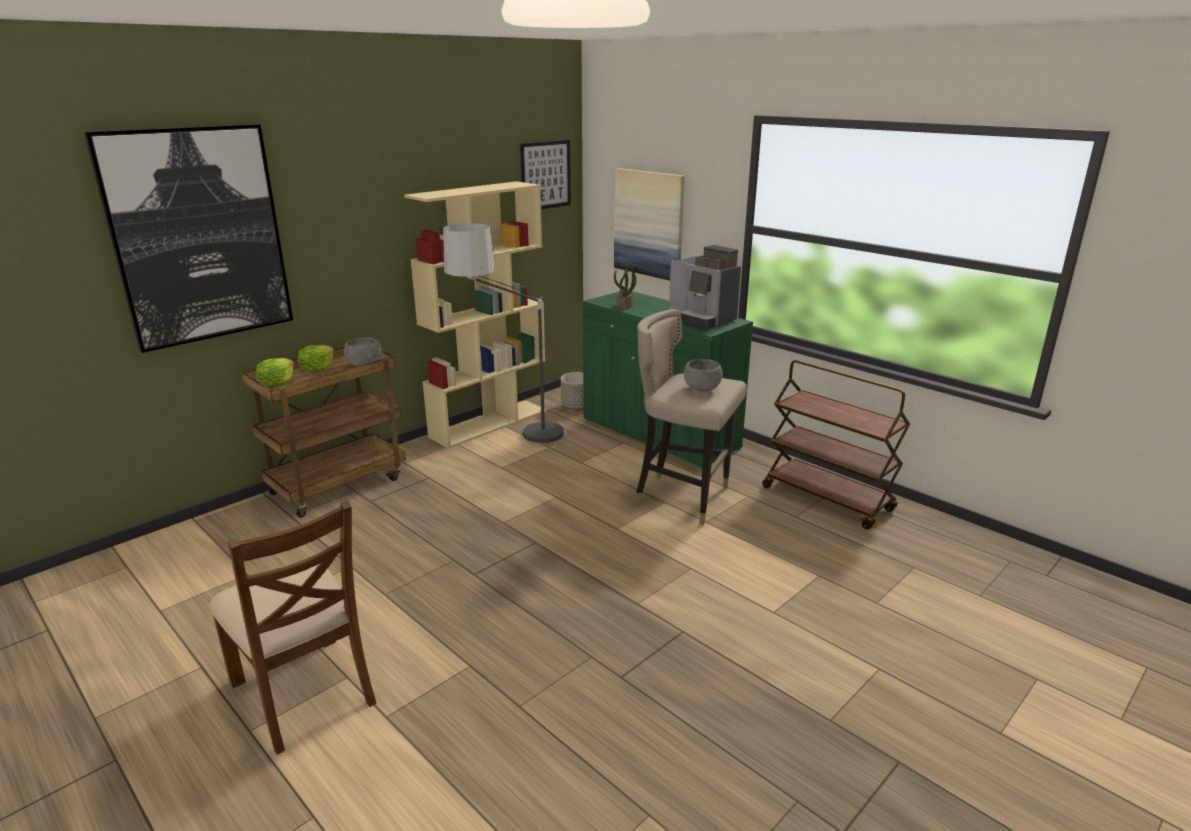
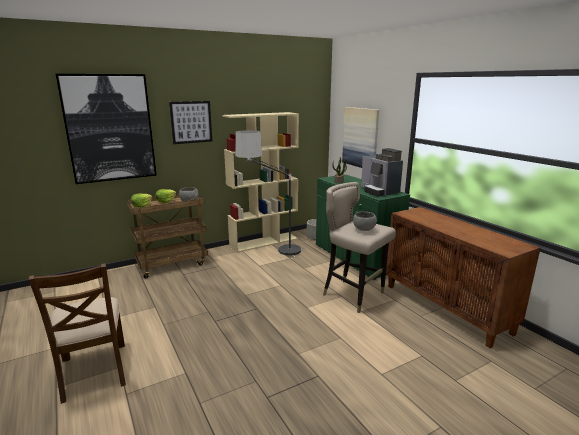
camera: 15 degrees right, 5 degrees down
picture [520,140,571,209] -> picture moved to [169,101,212,144]
brown cart [762,360,910,530] -> brown cabinet [386,207,540,348]

